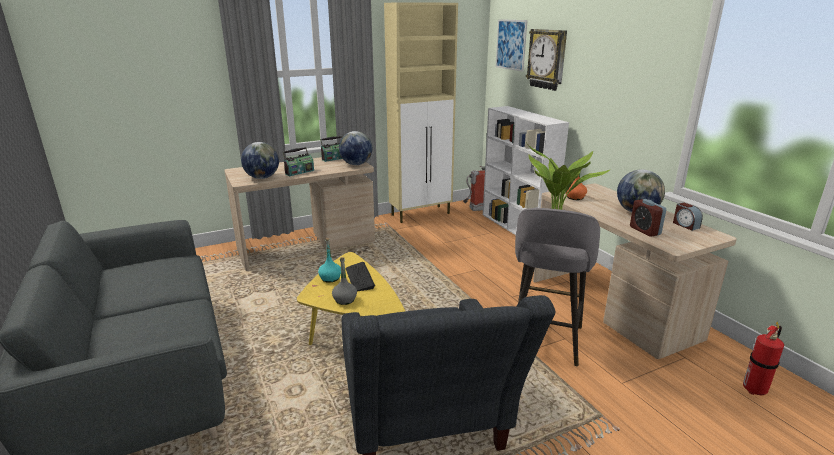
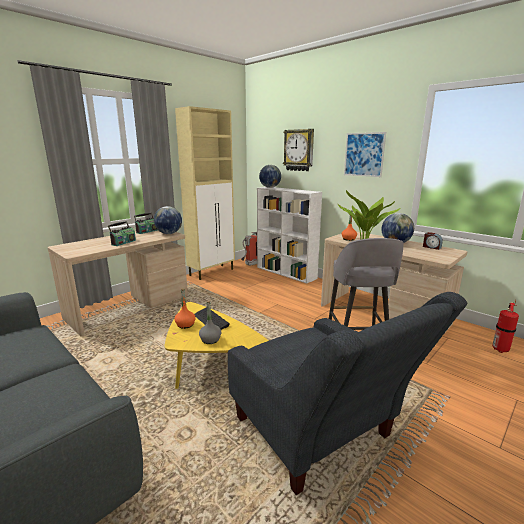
camera: 20 degrees left, 5 degrees down
globe [241,142,279,179] -> globe moved to [259,165,281,188]
turquoise bottle [318,238,341,283] -> orange bottle [174,288,196,329]
picture [496,19,528,72] -> picture moved to [344,132,386,177]
alarm clock [630,199,666,237] -> none

